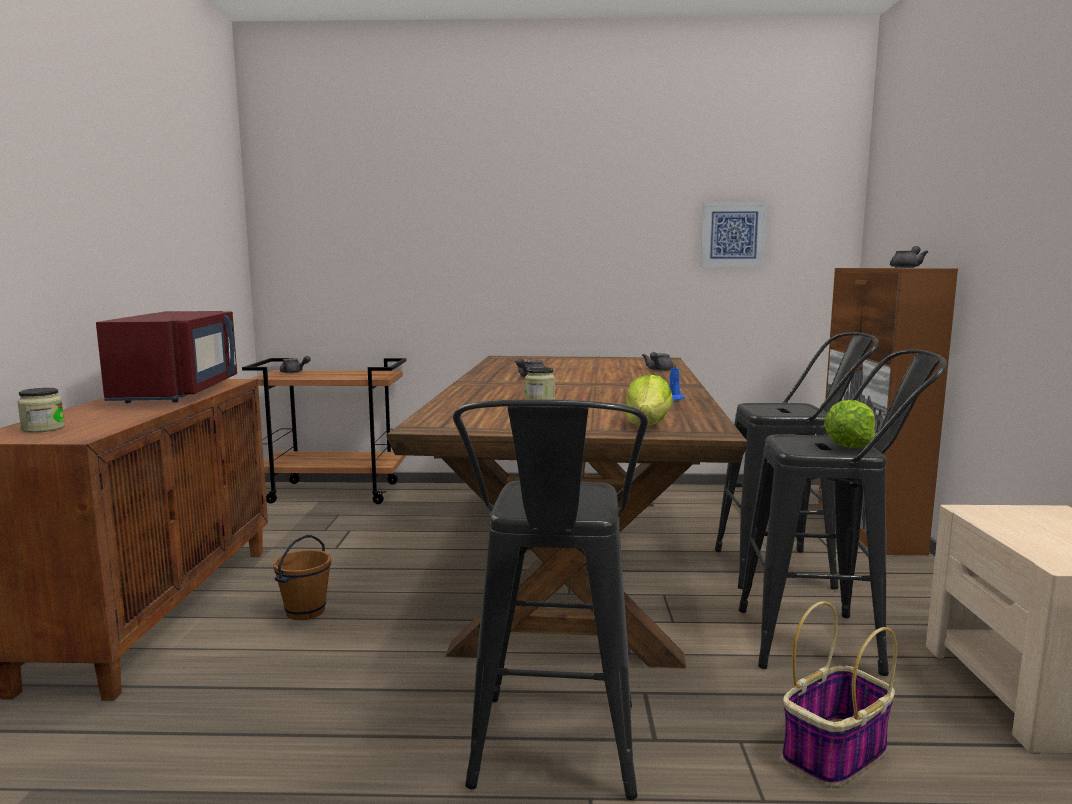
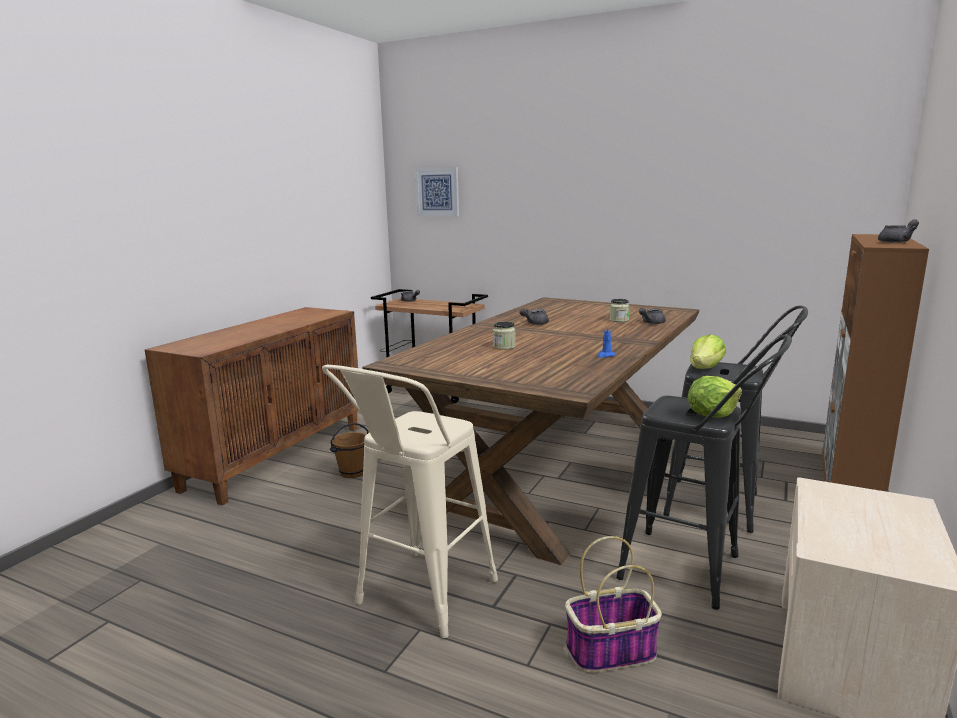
camera: 25 degrees right, 5 degrees up
jar [17,388,65,433] -> jar moved to [609,299,630,322]
red microwave [96,311,237,403] -> none
black stool [453,399,648,800] -> beige stool [322,365,498,638]
lettuce [625,374,673,426] -> lettuce moved to [690,335,726,369]
picture [700,202,768,267] -> picture moved to [415,167,459,216]

